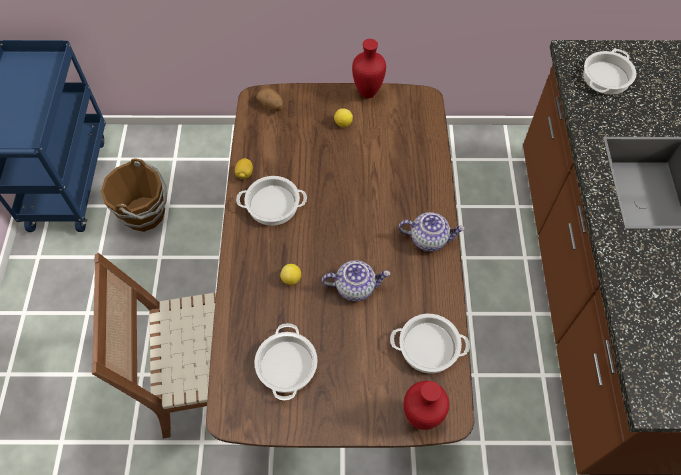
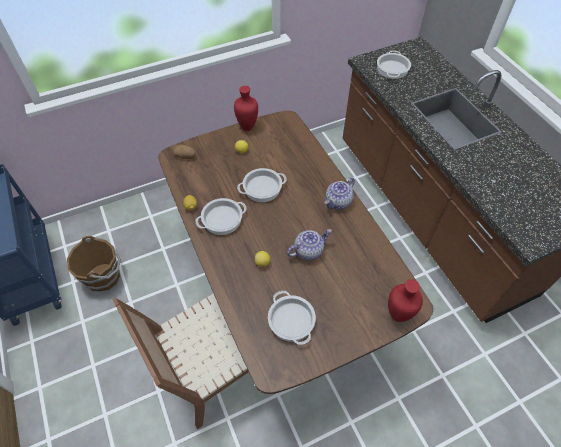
camera: 25 degrees left, 5 degrees down
cooking pot [390,314,470,373] -> cooking pot moved to [237,168,287,202]
teapot [398,212,465,252] -> teapot turned 150 degrees clockwise [325,177,355,209]

